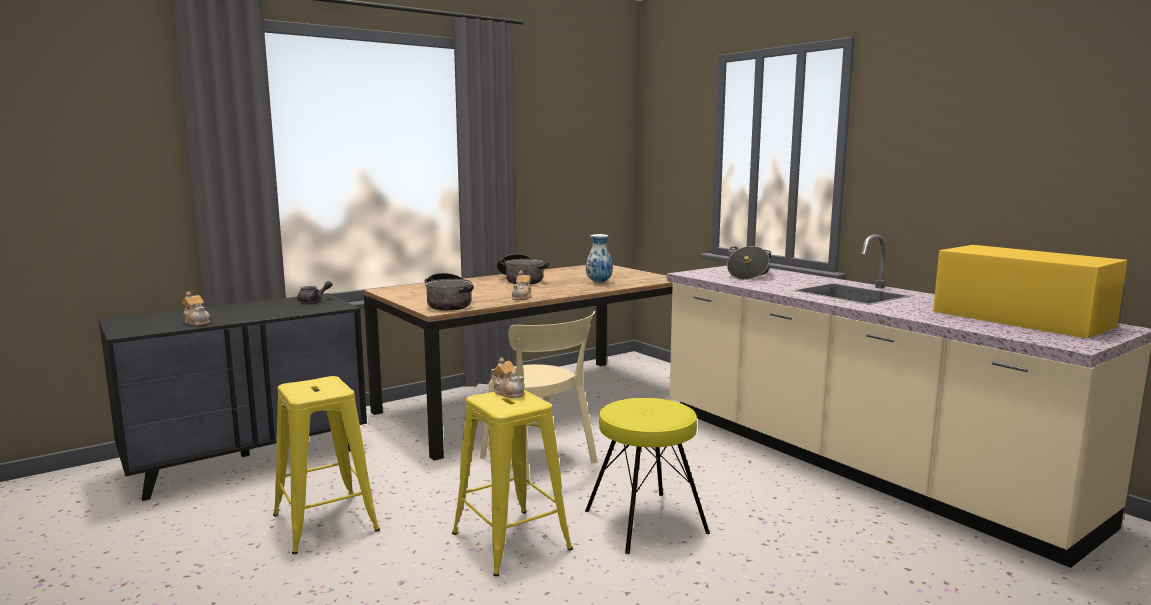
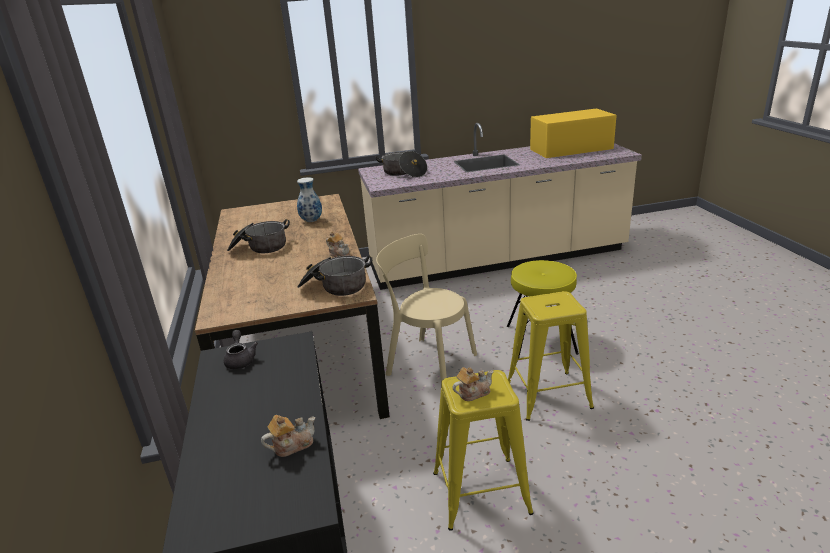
camera: 65 degrees left, 15 degrees up
beige chair [480,311,597,486] -> beige chair turned 135 degrees counterclockwise [376,234,477,383]
teapot [491,357,525,398] -> teapot moved to [452,367,493,401]

